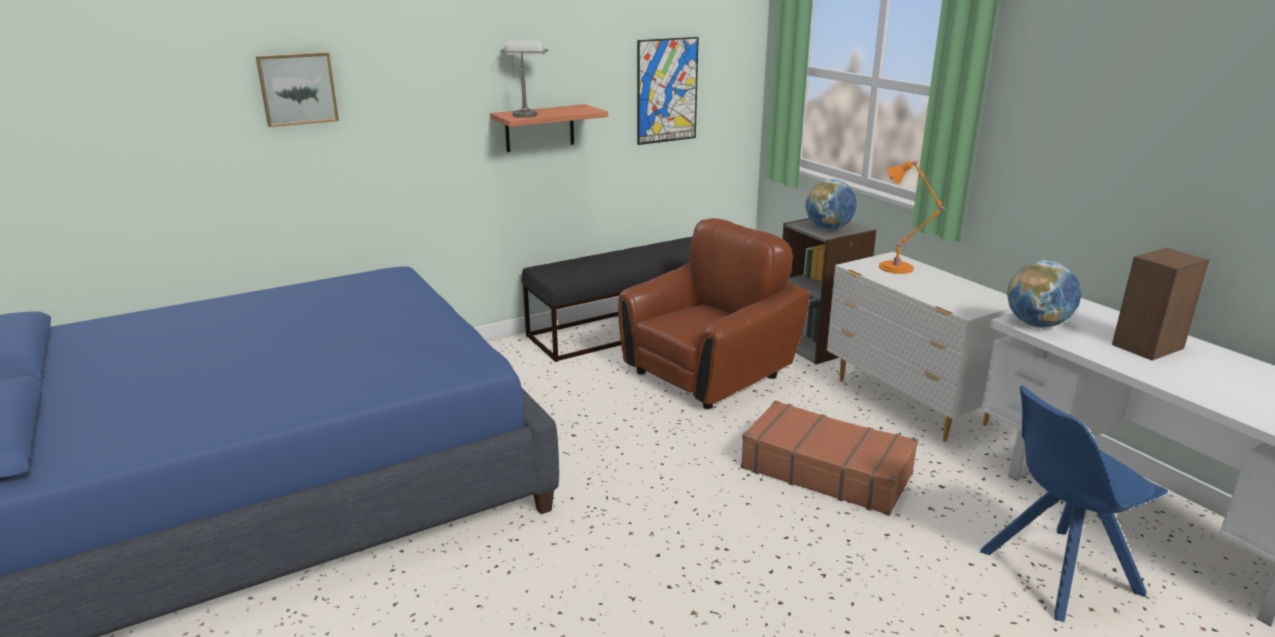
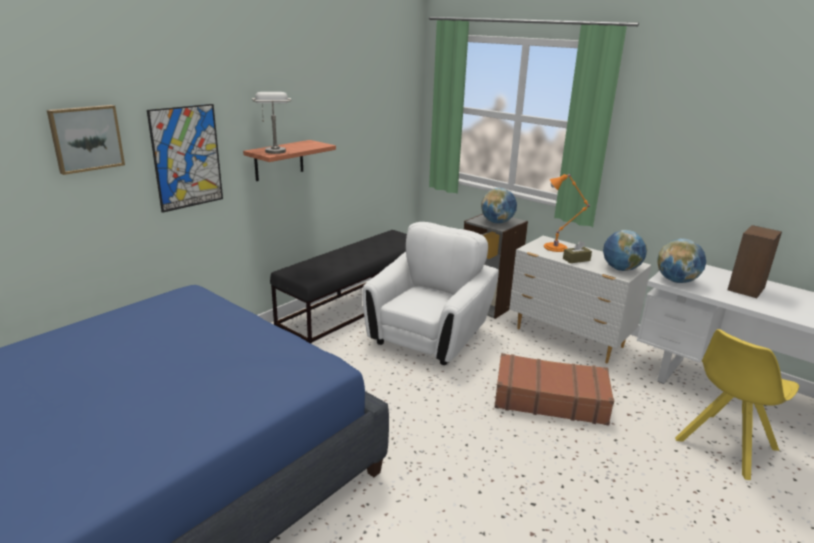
camera: 20 degrees left, 0 degrees up
brown armchair [618,218,810,409] -> white armchair [363,222,499,365]
picture [637,37,699,145] -> picture moved to [147,104,223,213]
blue chair [980,385,1168,622] -> yellow chair [675,329,799,480]
none -> brown tissue box [563,241,592,263]
none -> globe [603,230,647,271]

